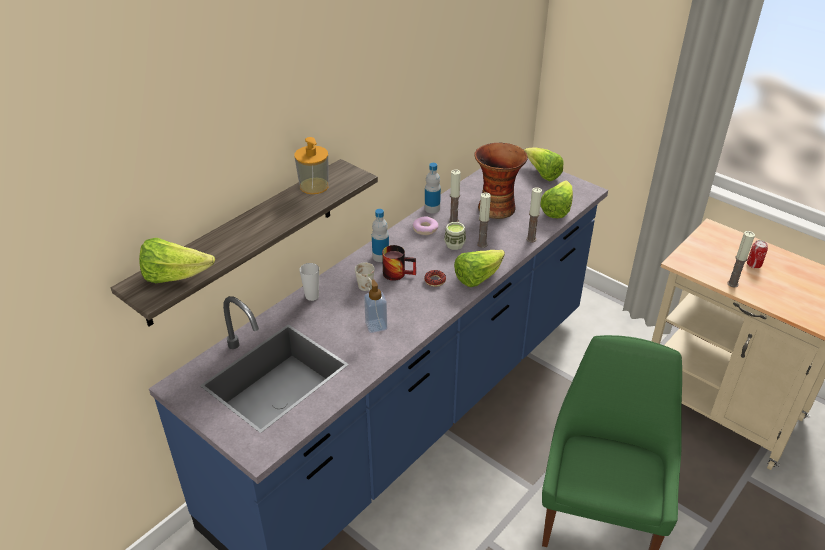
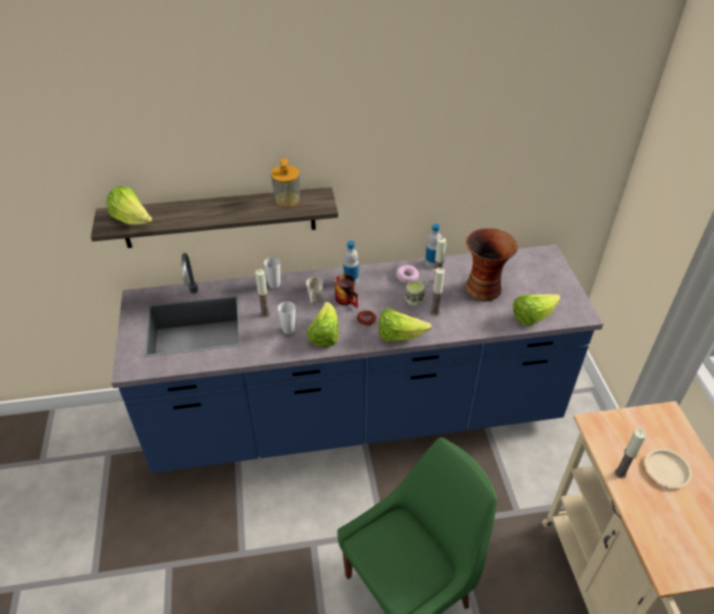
camera: 40 degrees right, 5 degrees up
soap dispenser [364,280,387,333] -> cup [278,301,295,334]
lettuce [524,148,564,181] -> lettuce moved to [307,302,339,347]
candle [526,187,542,242] -> candle moved to [255,269,270,317]
can [747,240,768,268] -> beige plate [644,449,692,488]

